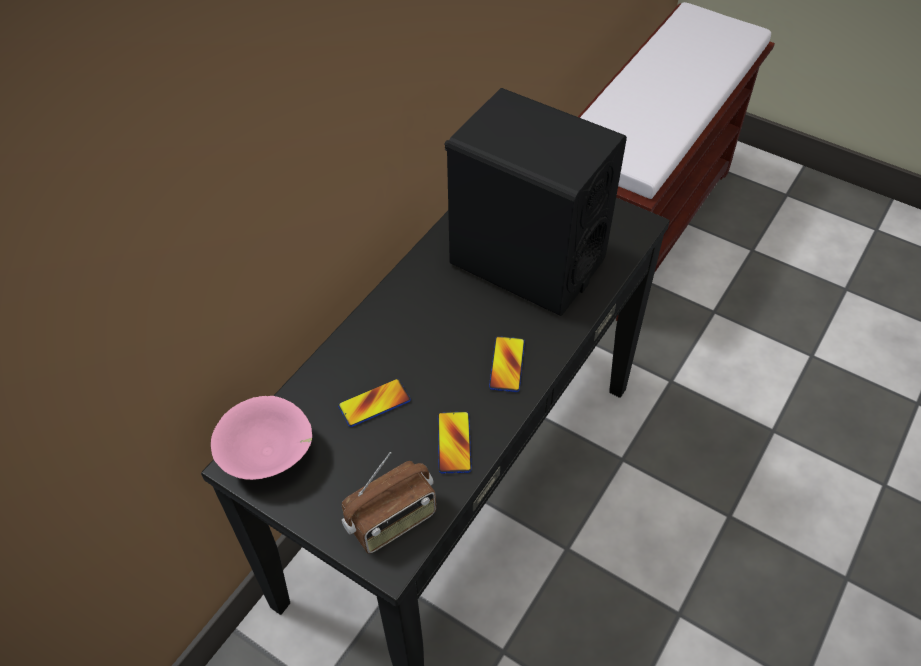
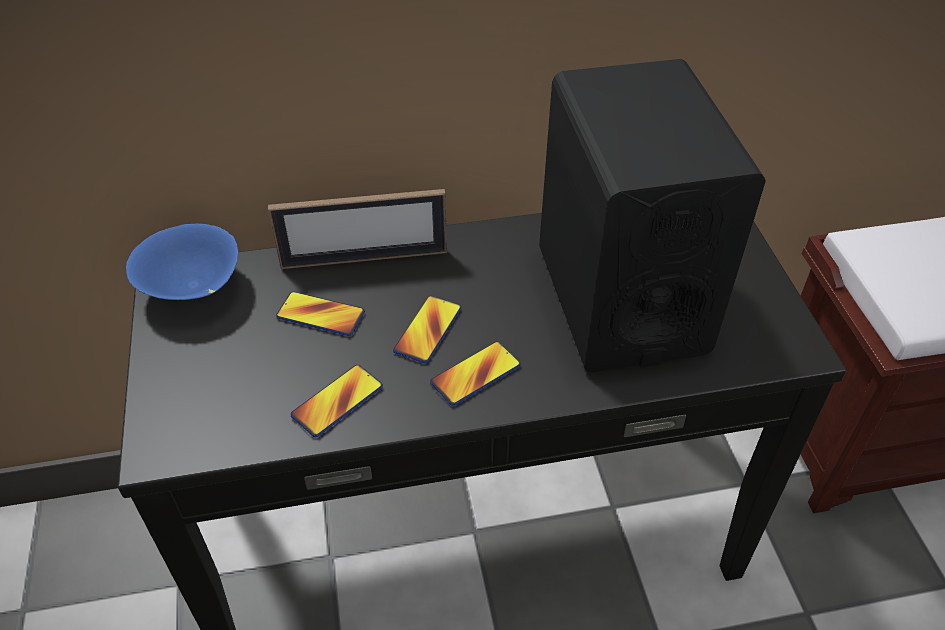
camera: 45 degrees right, 5 degrees down
pink bowl [211,396,312,480] -> blue bowl [126,223,239,300]
radio [341,452,436,553] -> none
none -> picture frame [268,189,447,269]
none -> phone [393,296,462,363]

